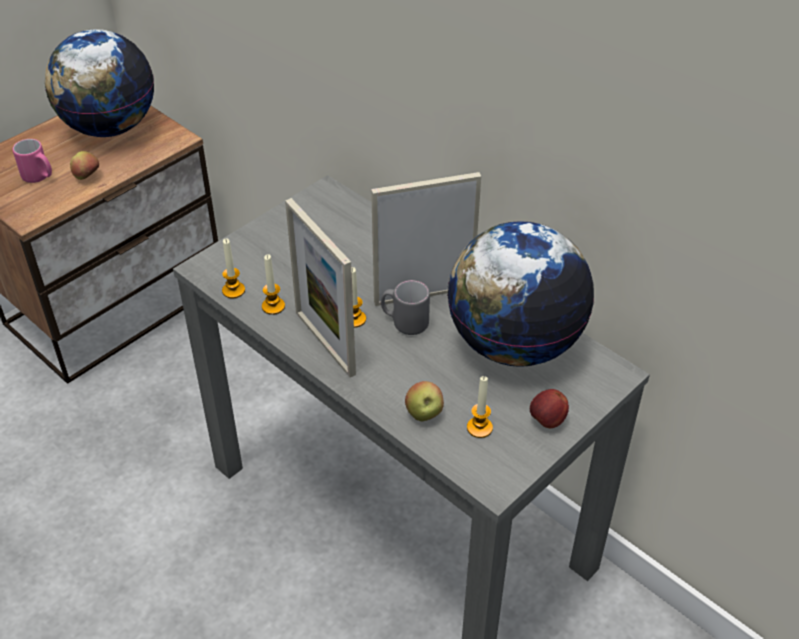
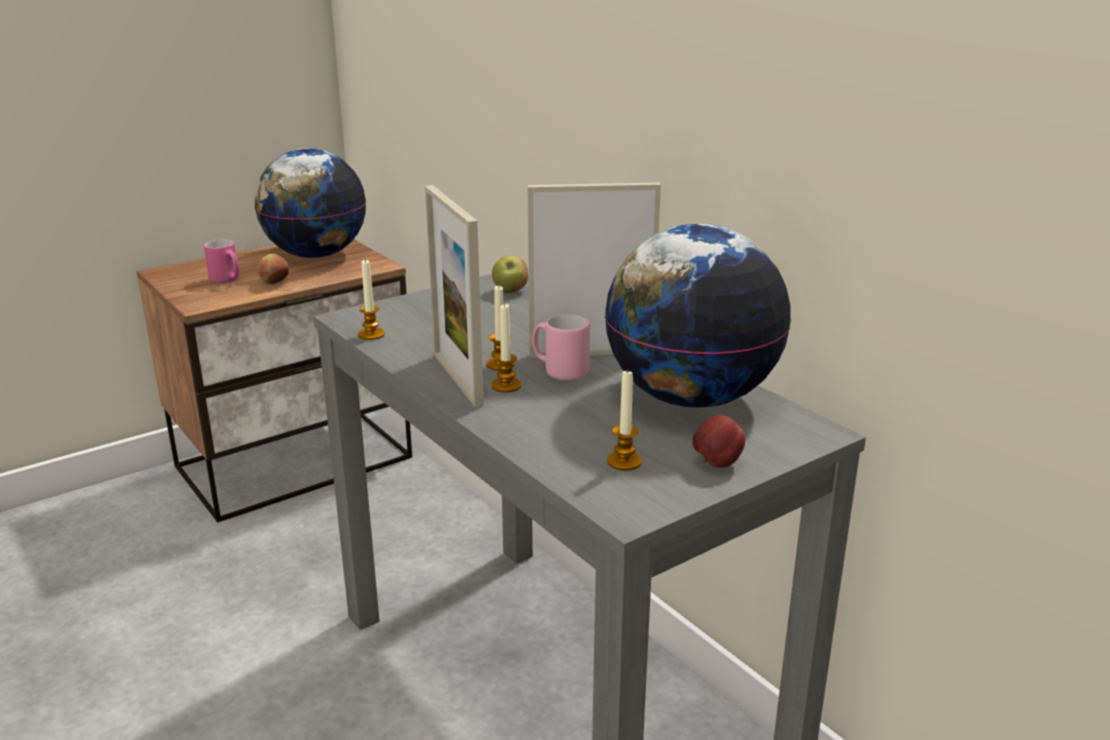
camera: 10 degrees right, 20 degrees down
candle [262,254,285,315] -> candle moved to [491,303,521,393]
grey mug [381,280,430,335] -> pink mug [532,314,590,381]
apple [405,381,444,421] -> apple moved to [492,255,528,293]

